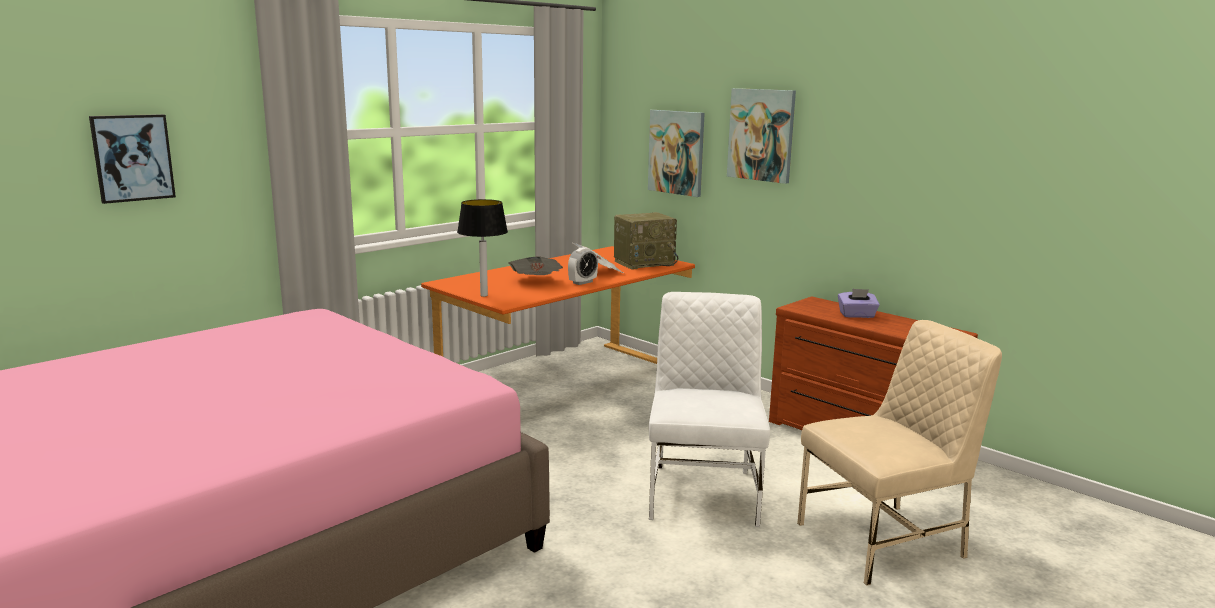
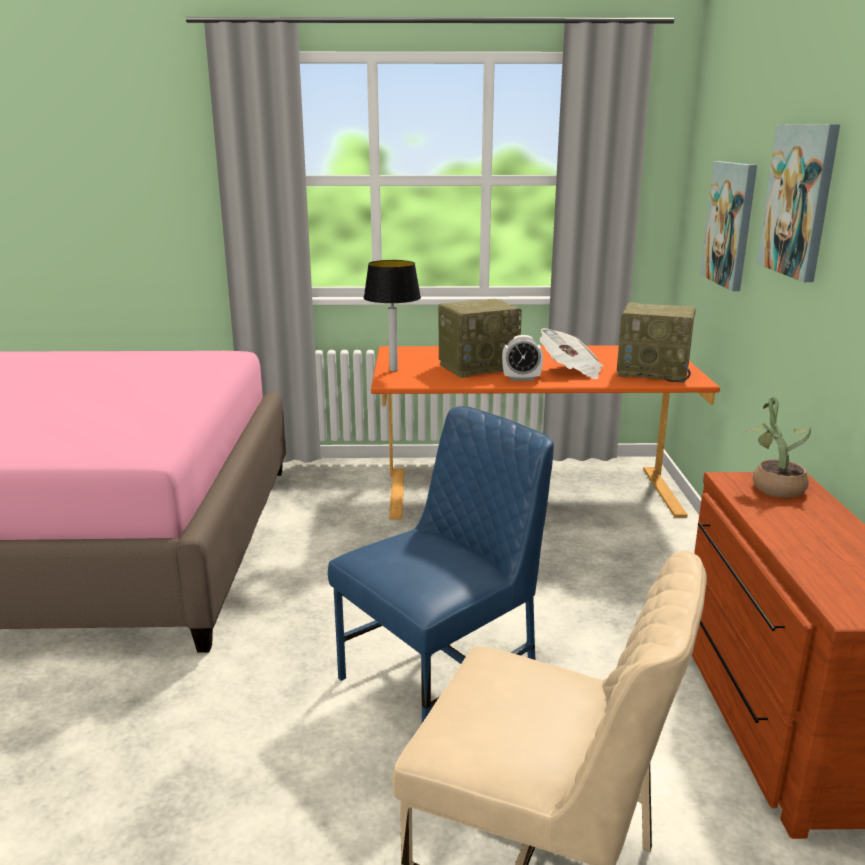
camera: 45 degrees right, 5 degrees up
picture [89,114,176,204] -> none
newspaper [508,257,563,275] -> radio [438,299,522,378]
white chair [649,292,770,527] -> blue chair [328,406,554,723]
purple tissue box [838,289,880,318] -> none
none -> potted plant [747,397,811,498]

